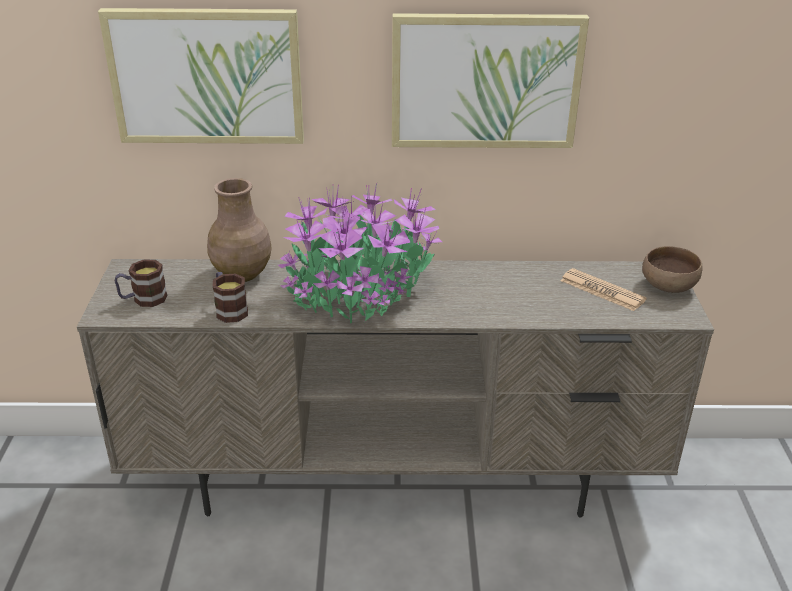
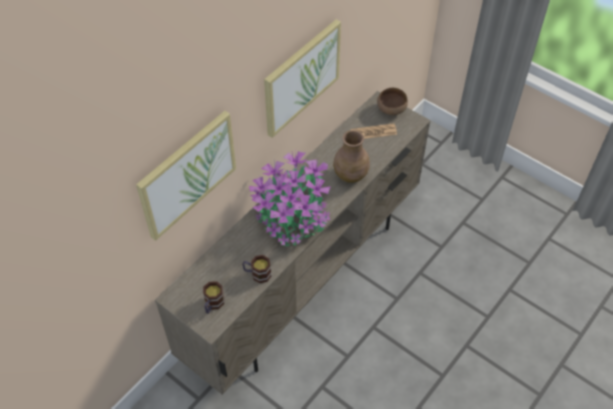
camera: 50 degrees left, 20 degrees up
brown vase [207,178,272,282] -> brown vase moved to [333,130,370,183]

